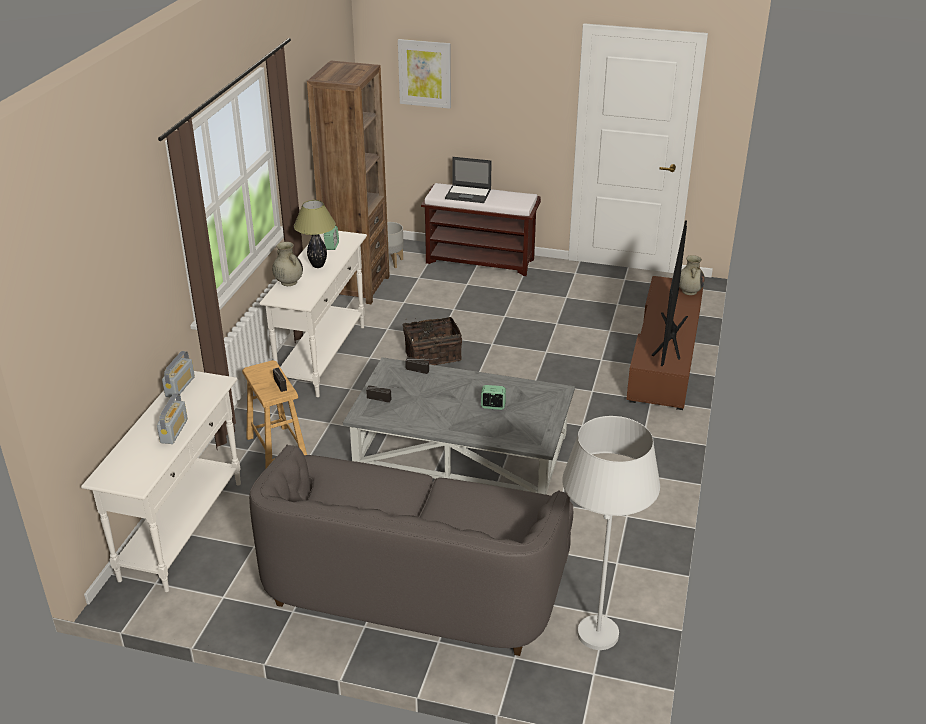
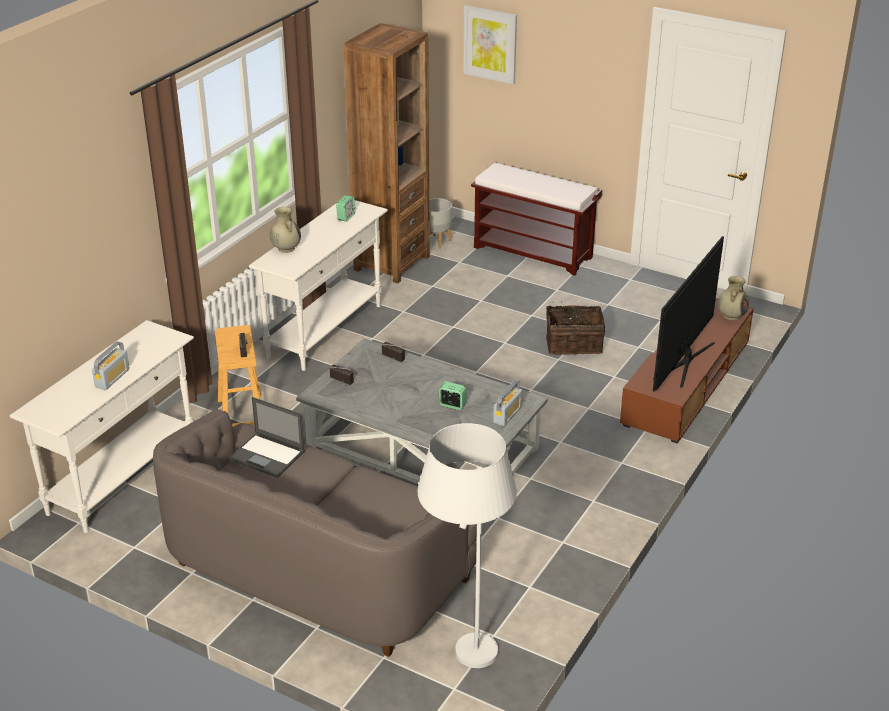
camera: 15 degrees right, 0 degrees up
radio [162,351,195,398] -> radio moved to [493,380,523,426]
table lamp [294,200,336,268] -> none
basket [403,317,462,365] -> basket moved to [546,301,605,355]
laptop [445,157,492,203] -> laptop moved to [229,397,305,478]

